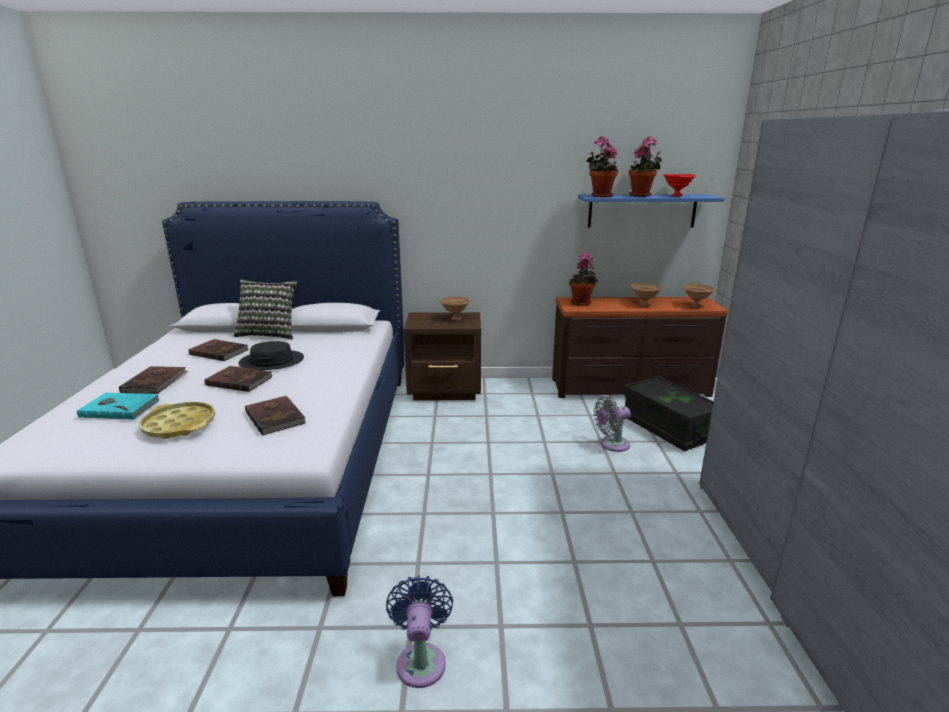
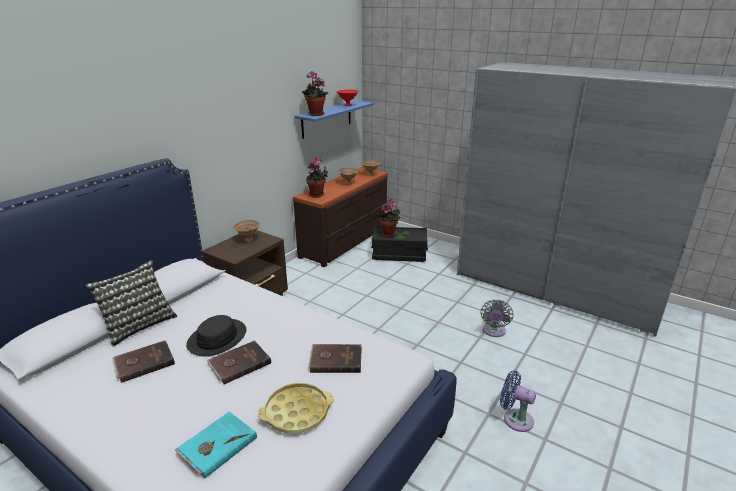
camera: 55 degrees left, 5 degrees up
brown book [119,366,188,394] -> none
grey fan [594,397,631,452] -> grey fan moved to [481,299,513,337]
potted plant [629,136,662,197] -> potted plant moved to [379,199,401,237]

